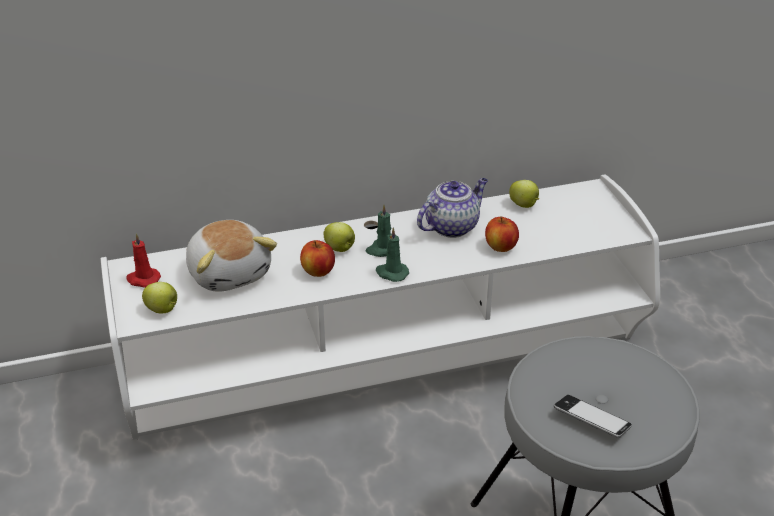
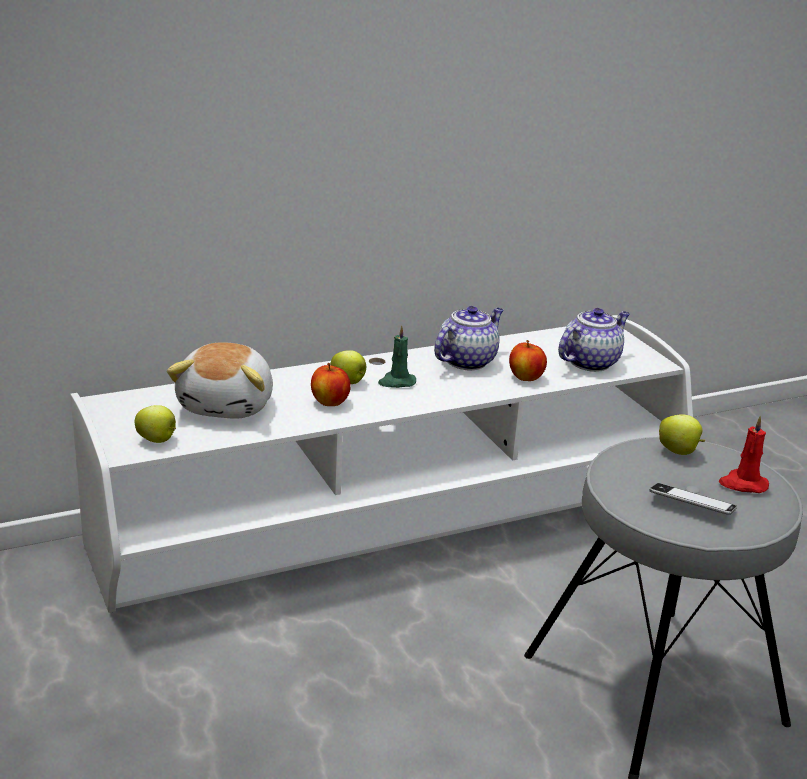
camera: 10 degrees left, 10 degrees down
red candle [126,233,161,288] -> red candle moved to [719,416,769,493]
plush toy [186,220,277,292] -> plush toy turned 45 degrees clockwise [167,342,273,419]
green candle [376,227,409,282] -> none
apple [509,180,539,208] -> apple moved to [659,414,705,455]
none -> teapot [558,308,630,372]

